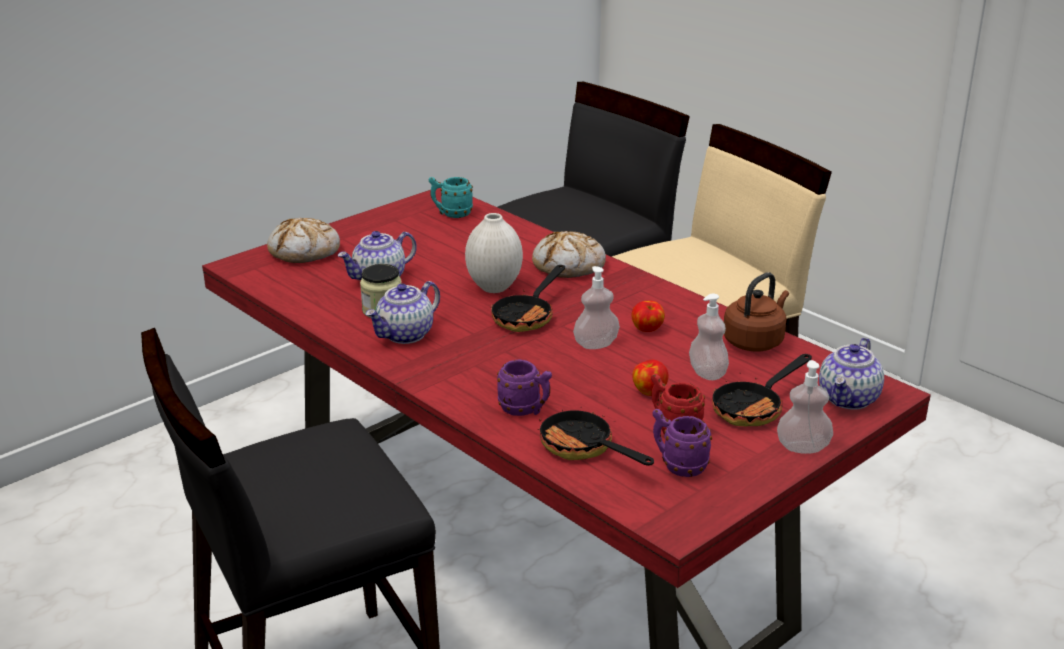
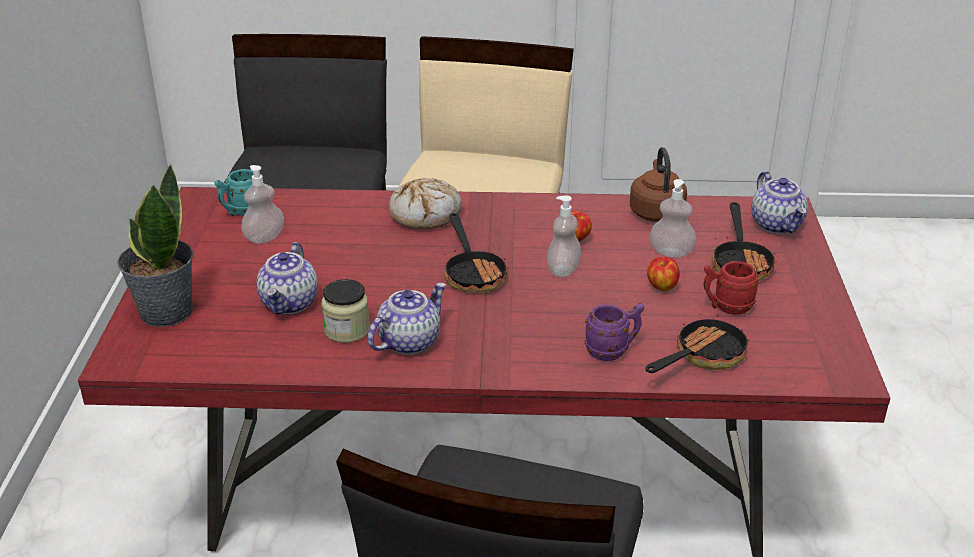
camera: 45 degrees left, 5 degrees up
bread [267,218,340,263] -> potted plant [117,164,194,327]
teapot [365,281,440,344] -> teapot turned 135 degrees counterclockwise [368,283,446,355]
white vase [465,213,523,293] -> none
frying pan [537,407,654,466] -> frying pan turned 135 degrees clockwise [645,313,749,373]
purple mug [652,409,712,477] -> none
soap dispenser [777,360,833,454] -> soap dispenser moved to [241,165,284,243]

